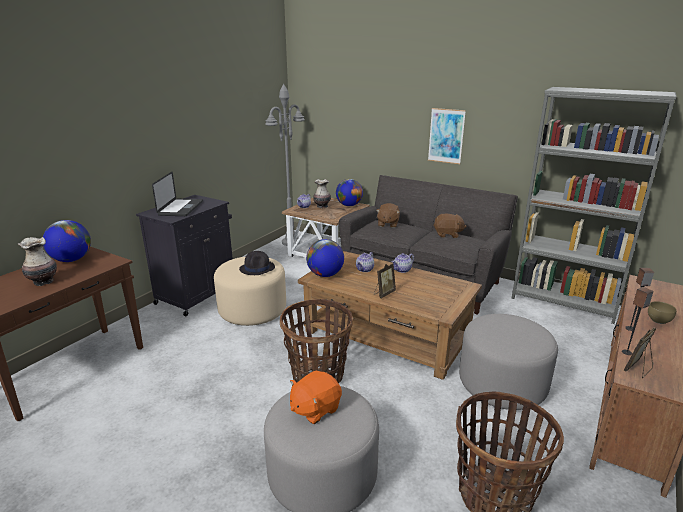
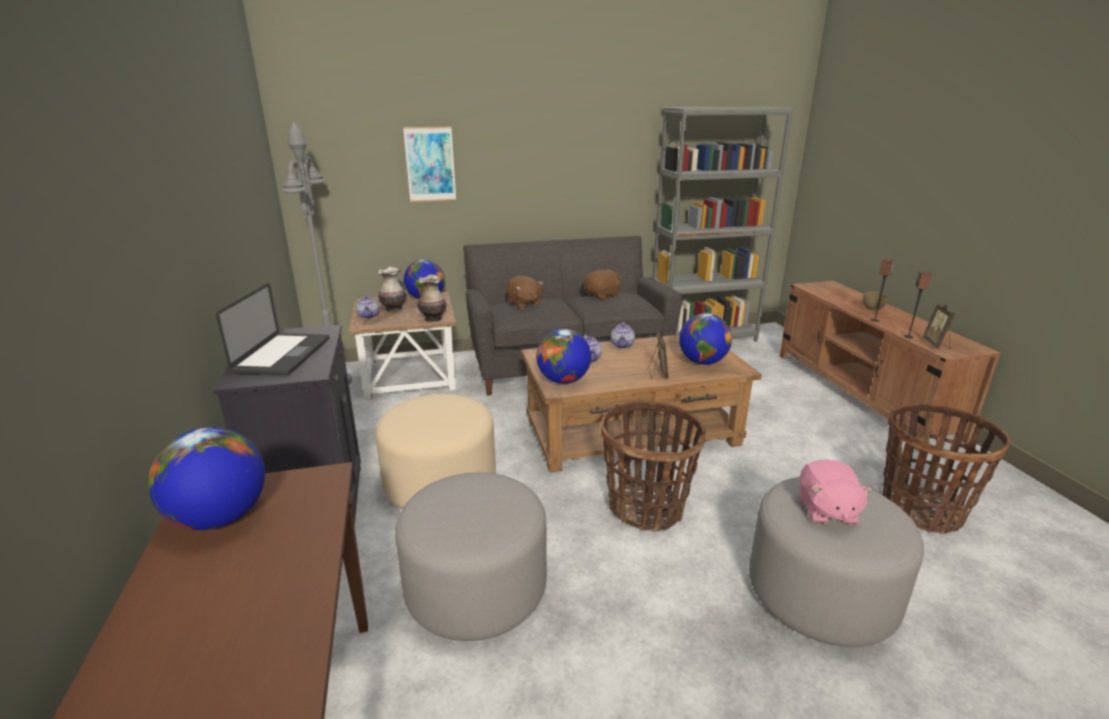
camera: 45 degrees left, 0 degrees up
vase [18,237,57,286] -> vase moved to [418,275,447,322]
laptop [152,172,203,216] -> laptop turned 45 degrees clockwise [216,283,329,375]
black hat [239,251,275,275] -> none
orange plush toy [290,371,342,424] -> pink plush toy [800,459,873,525]
picture [428,108,466,164] -> picture moved to [403,127,456,202]
grey ottoman [459,314,558,410] -> grey ottoman moved to [395,472,547,641]
none -> globe [679,313,732,365]

